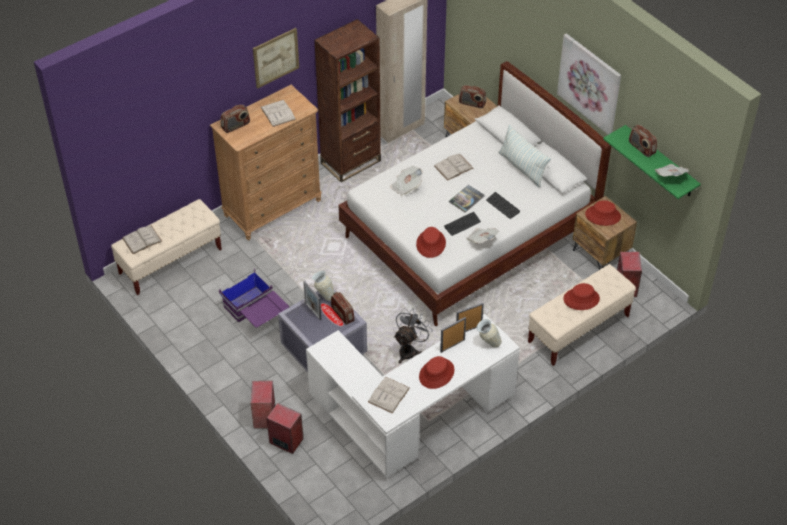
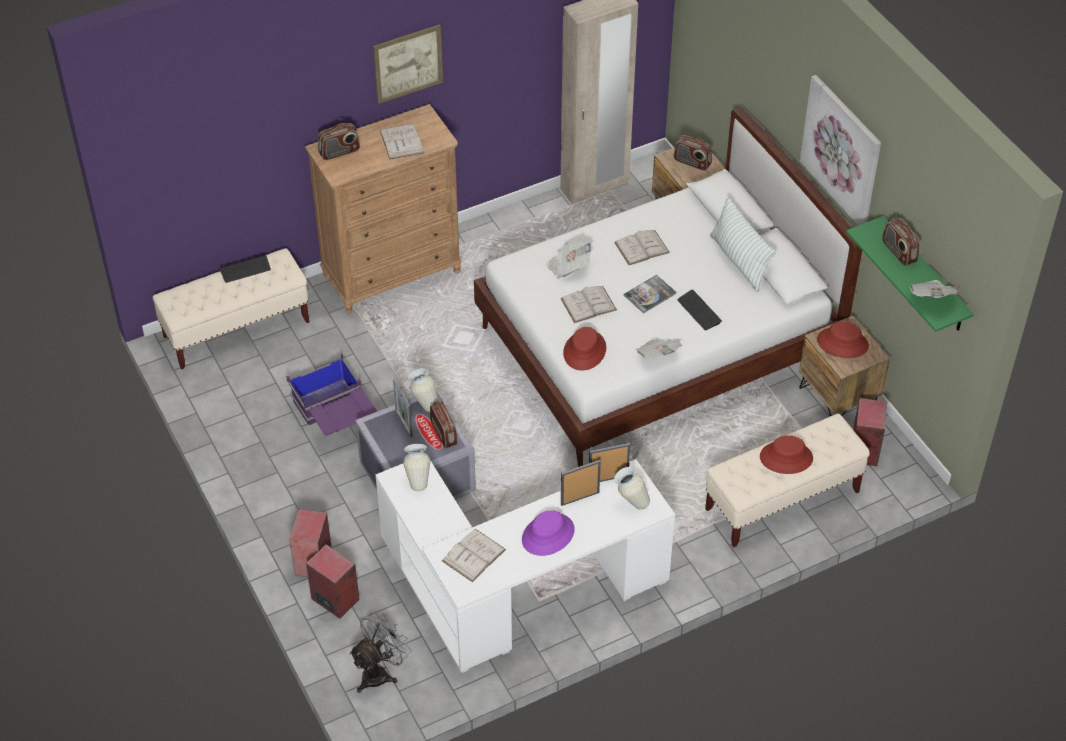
camera: 10 degrees right, 0 degrees up
white book [122,226,162,254] -> white book moved to [561,286,617,323]
brown bookcase [314,19,381,182] -> none
grey fan [394,308,433,364] -> grey fan moved to [349,611,411,693]
red hat [419,356,454,389] -> purple hat [522,510,575,556]
keyboard [444,212,481,236] -> keyboard moved to [219,255,271,283]
none -> vase [403,444,430,491]

